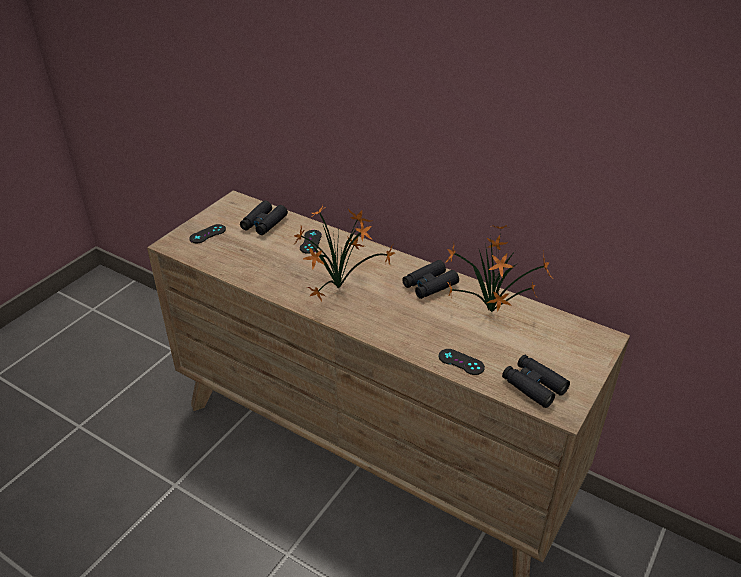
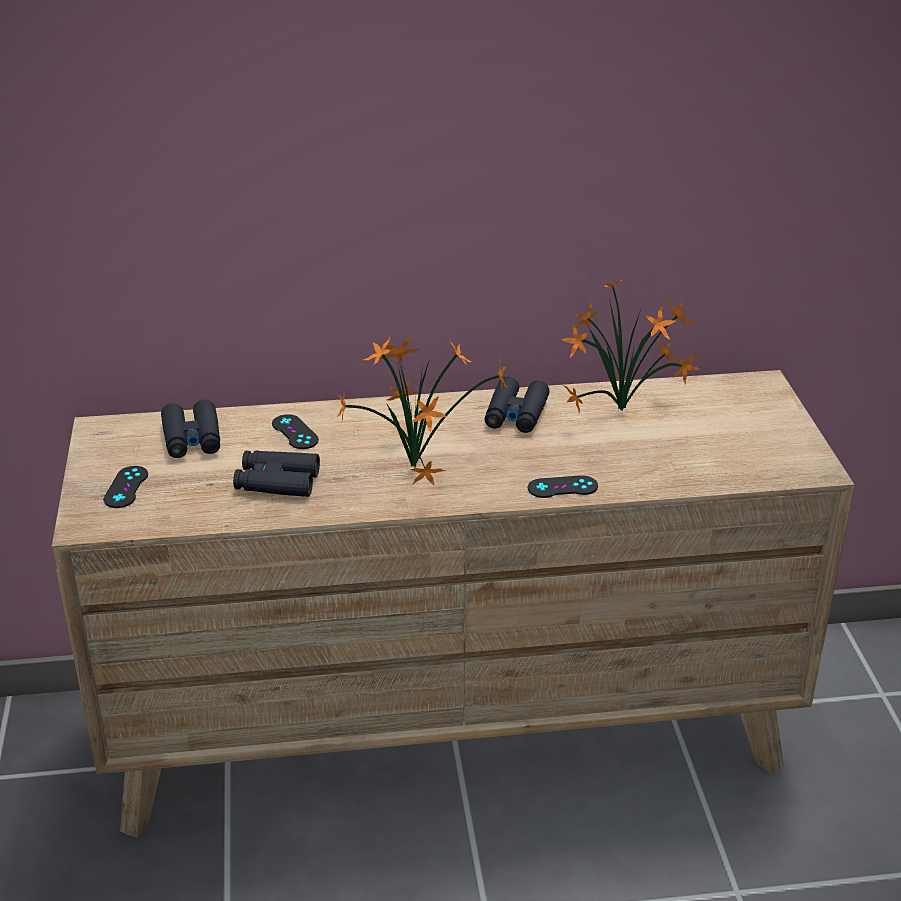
camera: 40 degrees left, 5 degrees down
black game controller [439,349,485,375] -> black game controller moved to [528,475,598,498]
black binoculars [502,355,570,408] -> black binoculars moved to [233,450,320,497]

